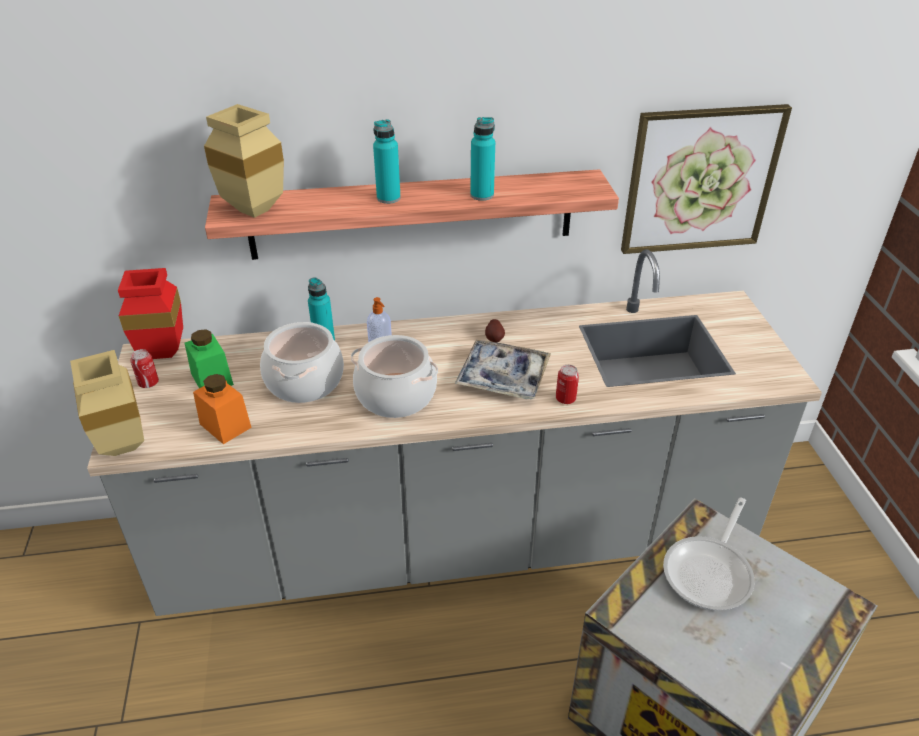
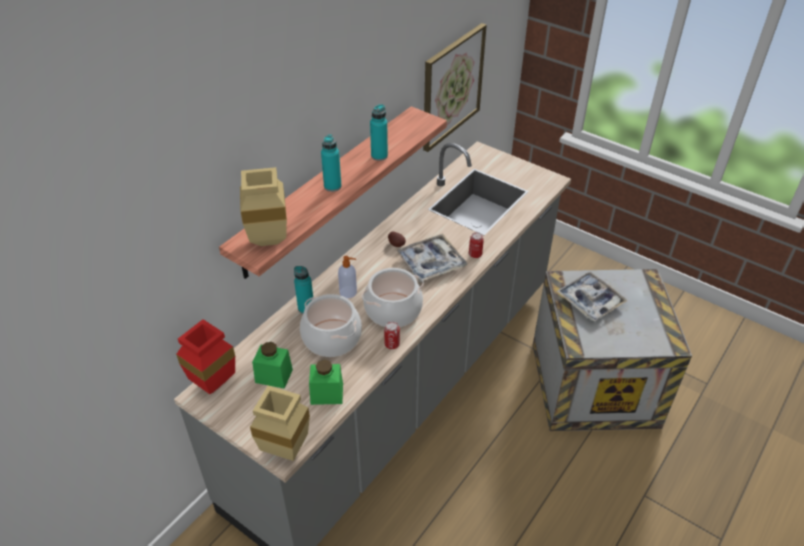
camera: 45 degrees left, 5 degrees up
can [130,349,159,388] -> can moved to [384,321,400,349]
orange jar [193,374,252,444] -> green jar [309,359,343,405]
frying pan [663,497,755,611] -> tray [557,272,628,321]

